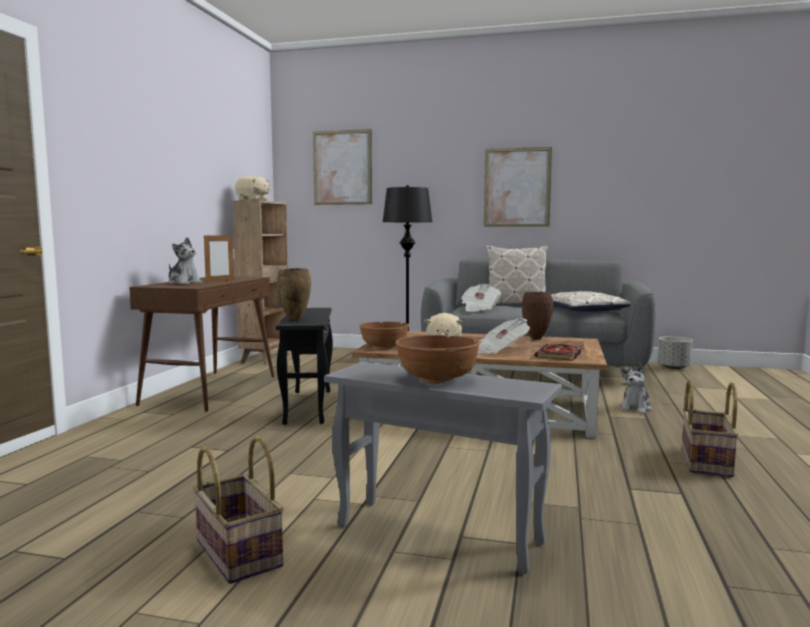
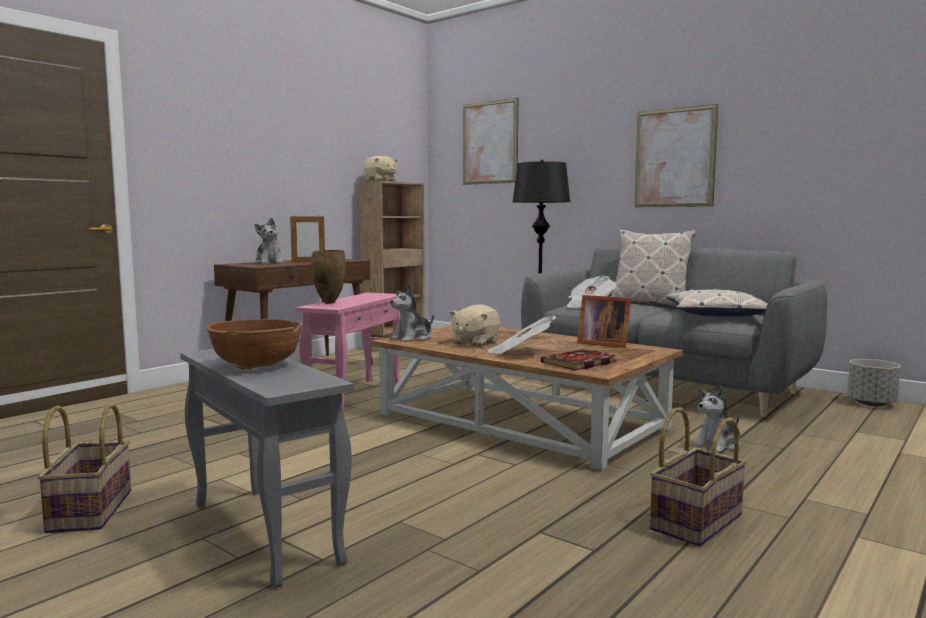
camera: 25 degrees right, 0 degrees up
black side table [276,308,333,425] -> pink side table [295,293,403,412]
brown bowl [359,321,409,349] -> plush toy [390,284,434,342]
brown vase [522,292,553,340] -> picture frame [577,295,631,348]

